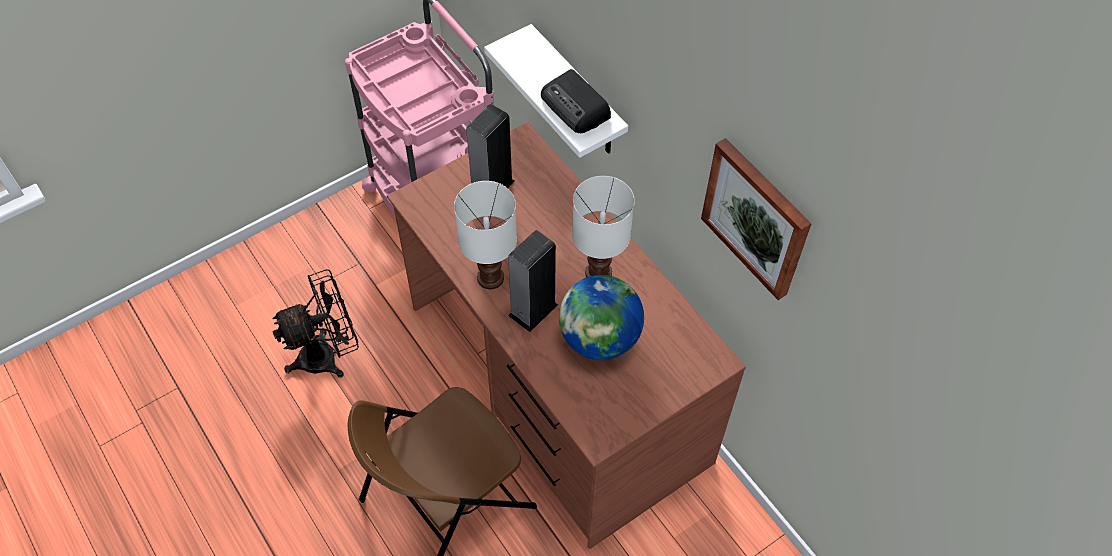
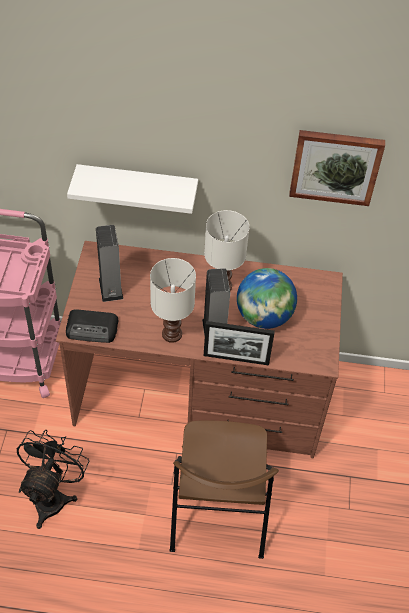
camera: 50 degrees left, 5 degrees down
radio [541,69,611,133] -> radio moved to [66,309,119,343]
none -> picture frame [204,321,275,365]

